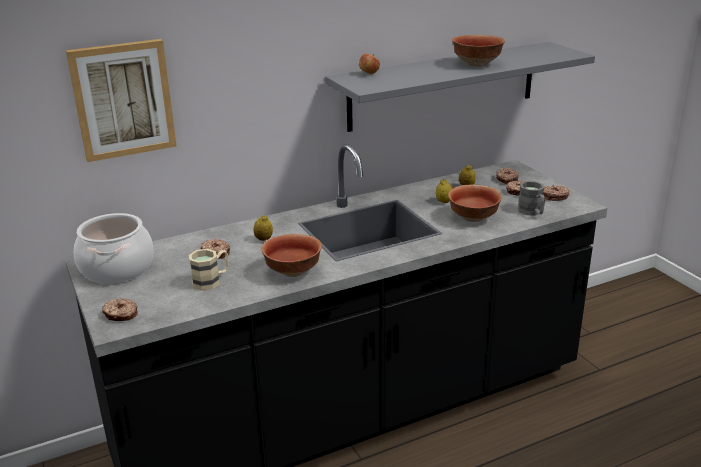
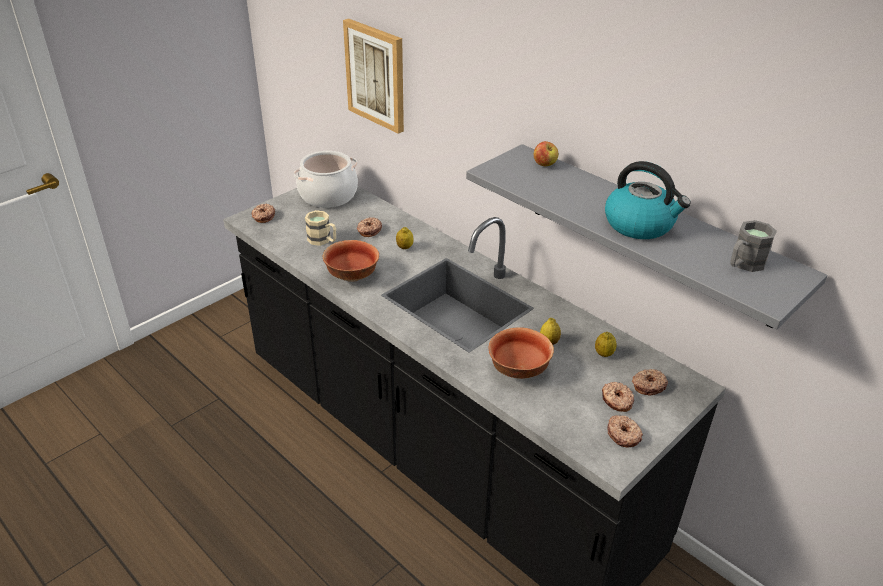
camera: 70 degrees right, 10 degrees up
bowl [452,35,505,67] -> kettle [605,161,691,239]
grey mug [518,181,545,215] -> grey mug moved to [730,220,777,272]

